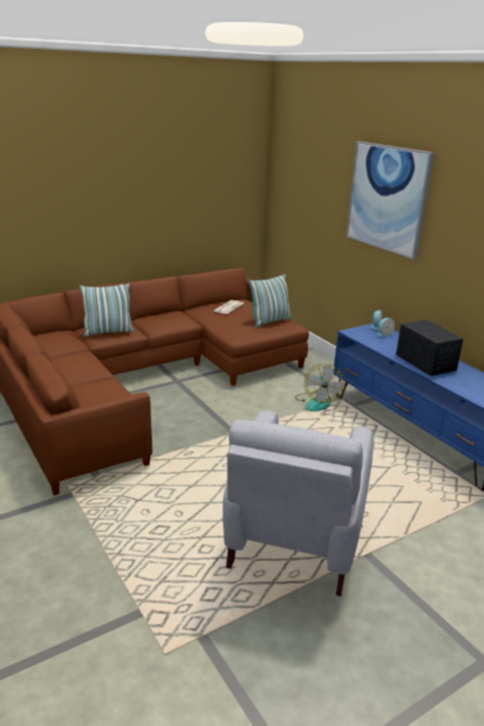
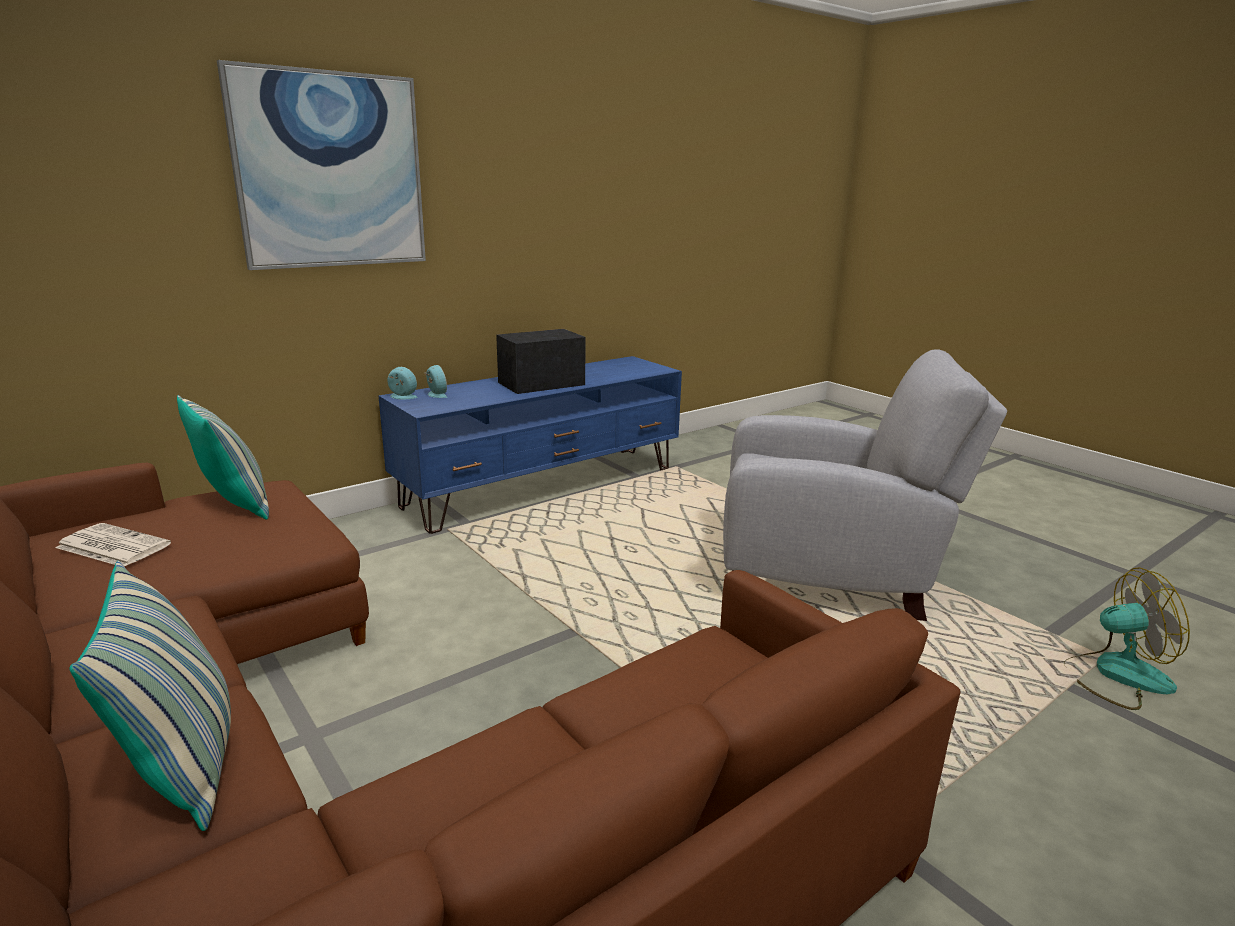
camera: 95 degrees left, 5 degrees down
fan [295,364,345,411] -> fan moved to [1064,567,1190,710]

